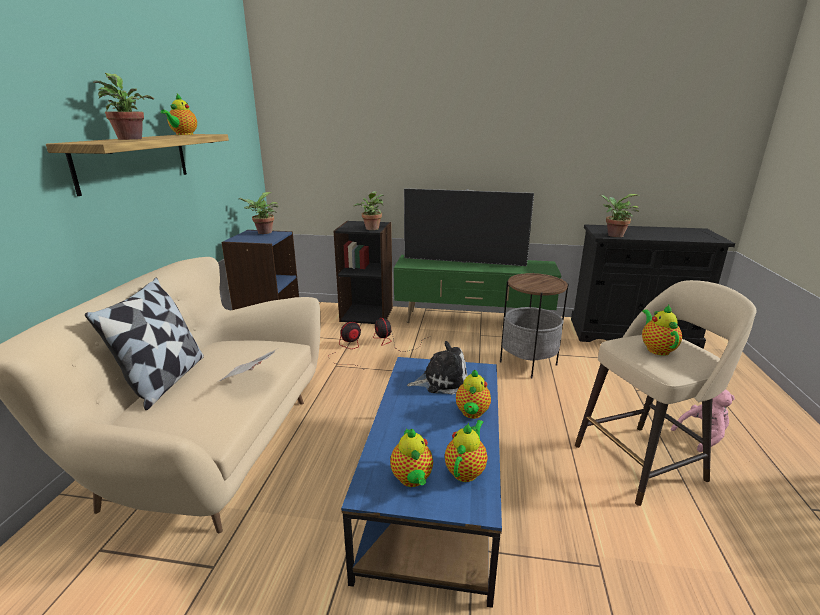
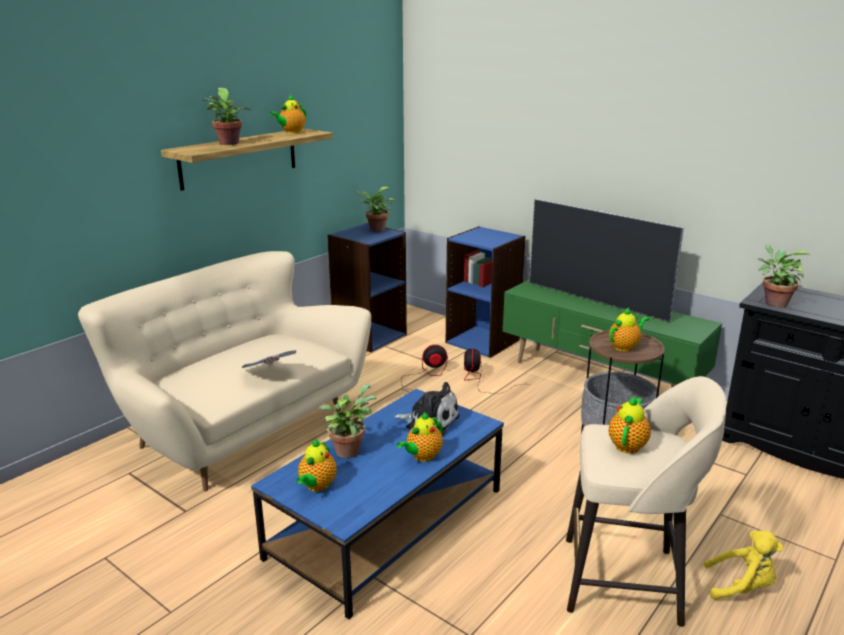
camera: 30 degrees right, 0 degrees up
pillow [85,277,204,410] -> none
black bookcase [334,221,393,324] -> blue bookcase [446,226,526,358]
potted plant [354,191,384,230] -> potted plant moved to [319,384,376,458]
teapot [445,420,488,482] -> teapot moved to [609,308,649,352]
pink plush toy [671,389,735,452] -> yellow plush toy [704,530,784,600]

